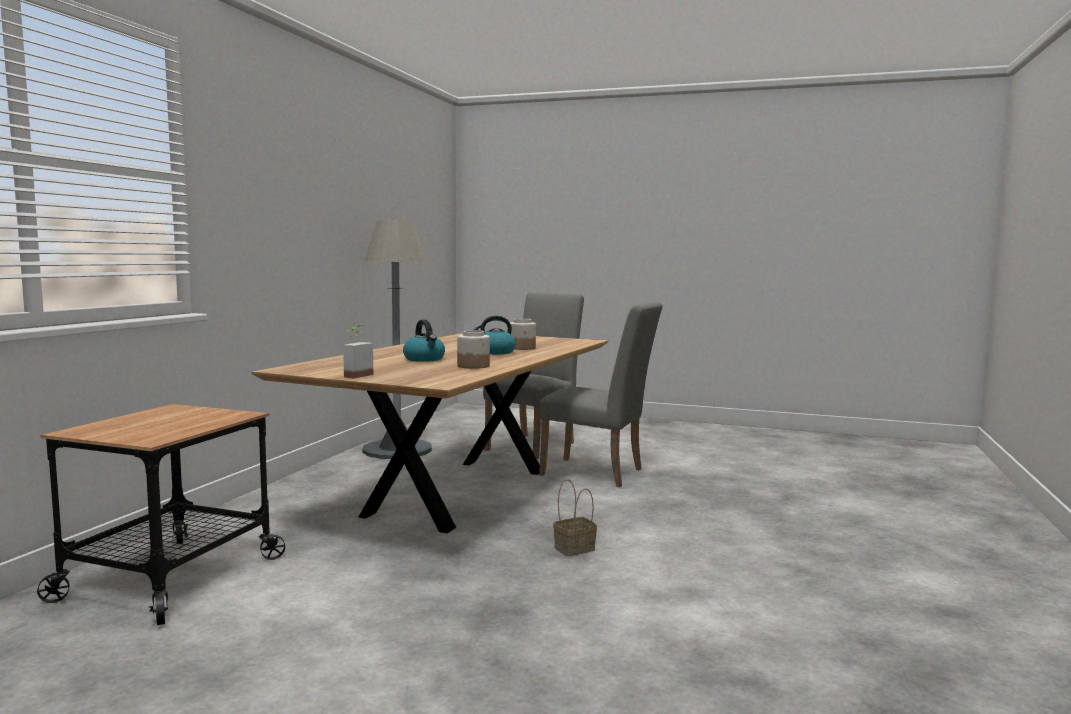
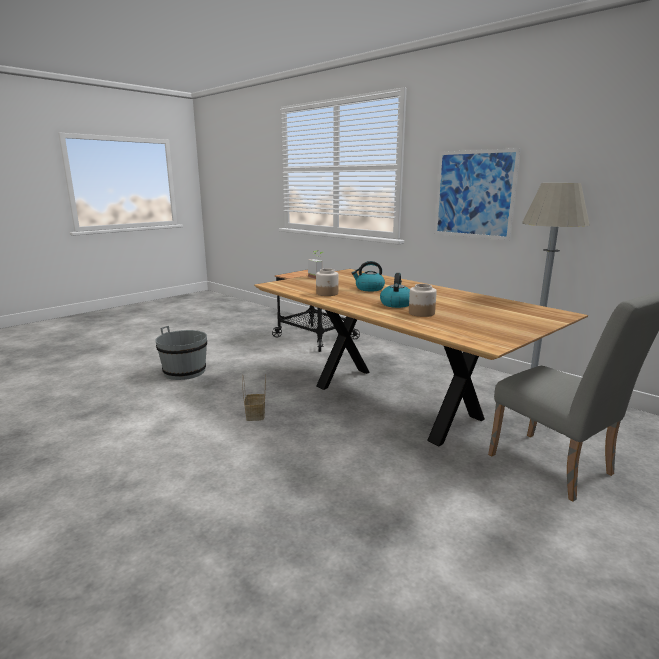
camera: 115 degrees right, 10 degrees up
grey chair [539,302,663,487] -> none
none -> grey bucket [156,326,207,380]
none -> picture [434,148,521,240]

